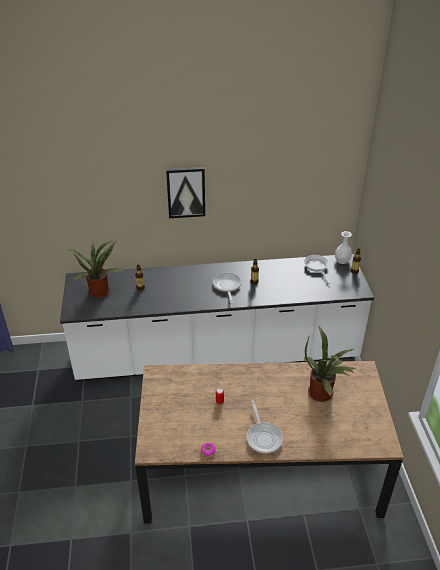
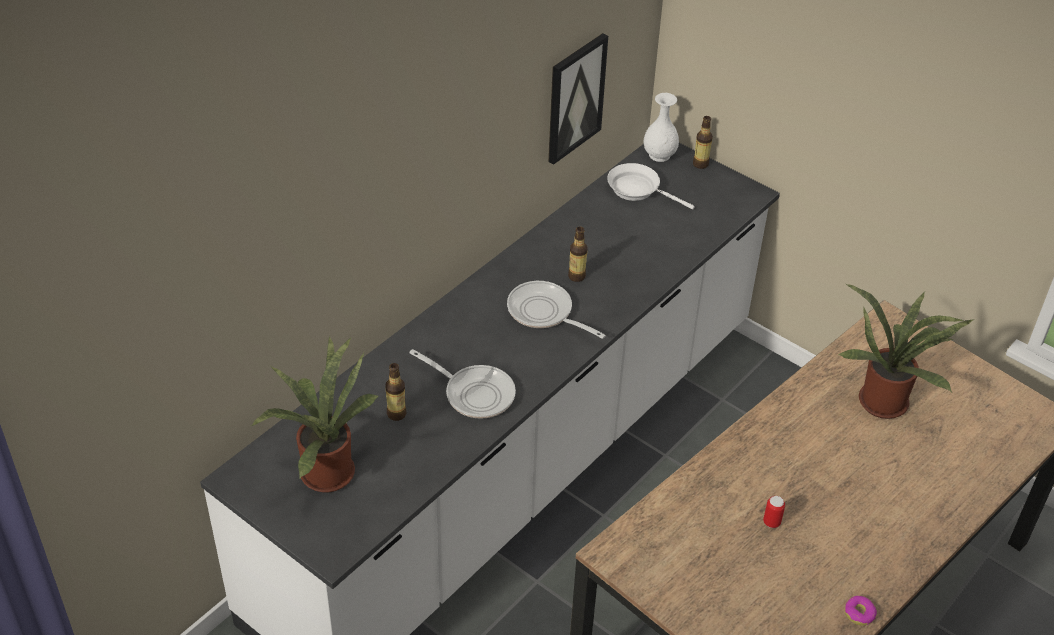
camera: 45 degrees left, 5 degrees up
picture [166,167,205,218] -> picture moved to [548,33,608,164]
frying pan [246,400,283,454] -> frying pan moved to [409,349,516,419]

